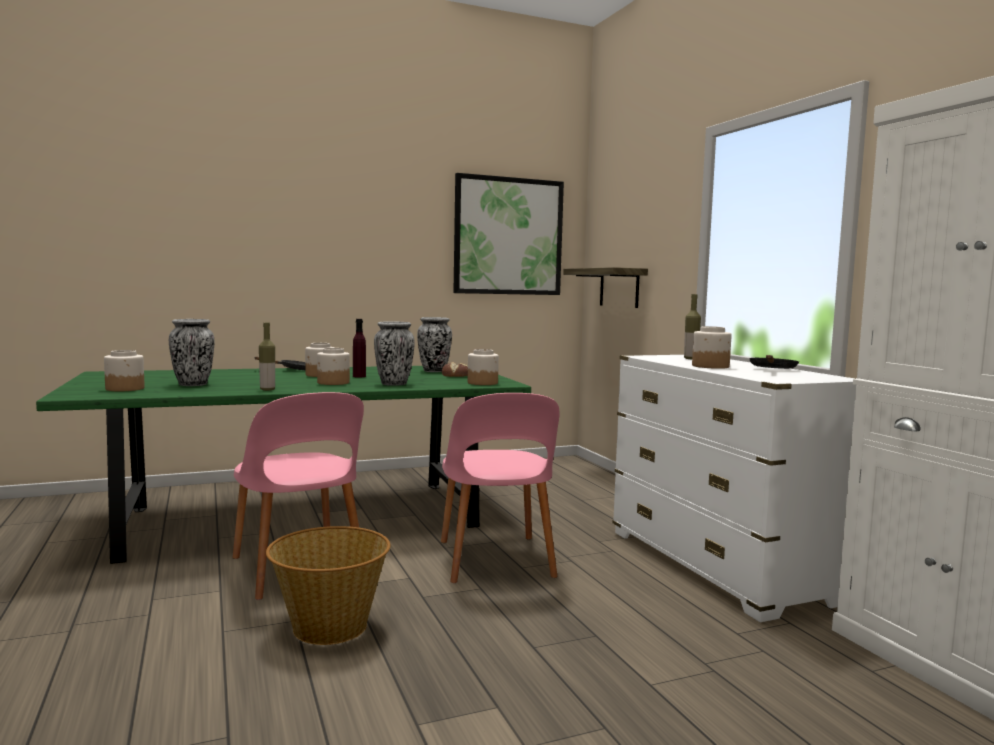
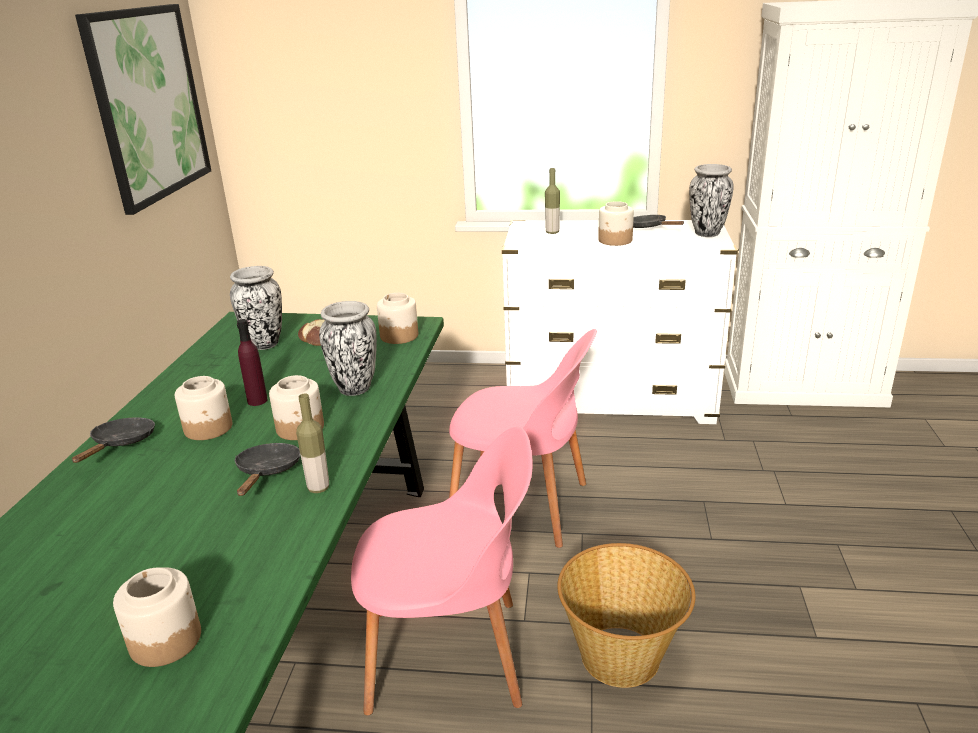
camera: 60 degrees left, 20 degrees up
vase [169,319,214,386] -> vase moved to [689,164,734,237]
shelf [563,267,648,308] -> none
none -> black frying pan [235,443,301,496]

